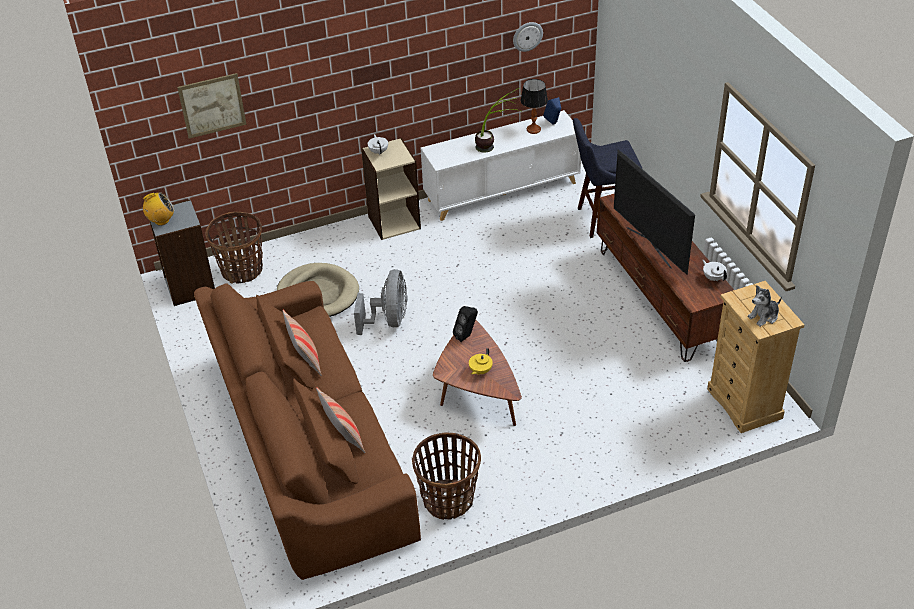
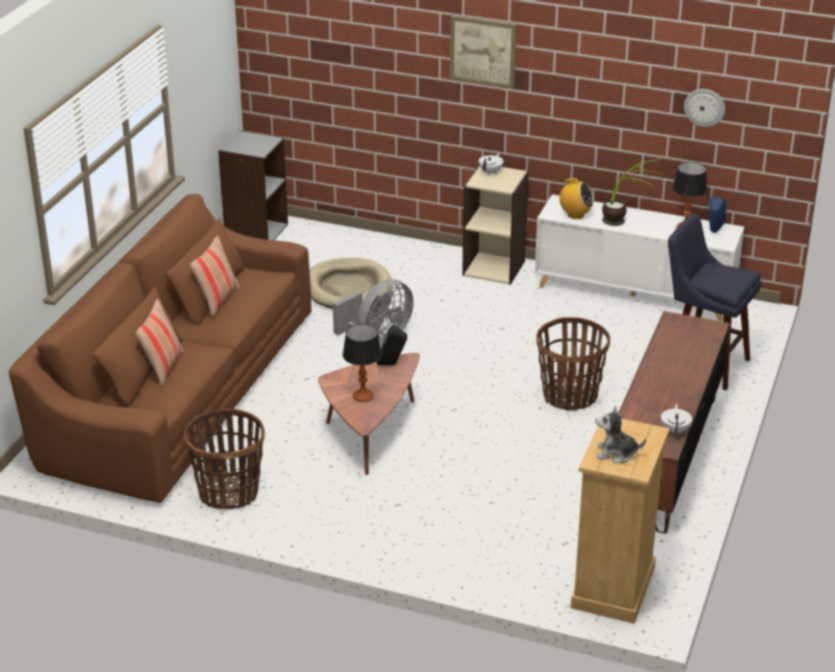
camera: 40 degrees right, 10 degrees down
radio [143,192,174,225] -> radio moved to [559,178,594,219]
picture [177,73,247,139] -> picture moved to [450,15,517,89]
basket [205,212,263,284] -> basket moved to [536,317,611,410]
yellow teapot [469,348,493,375] -> table lamp [343,324,382,402]
television [614,150,695,275] -> none

